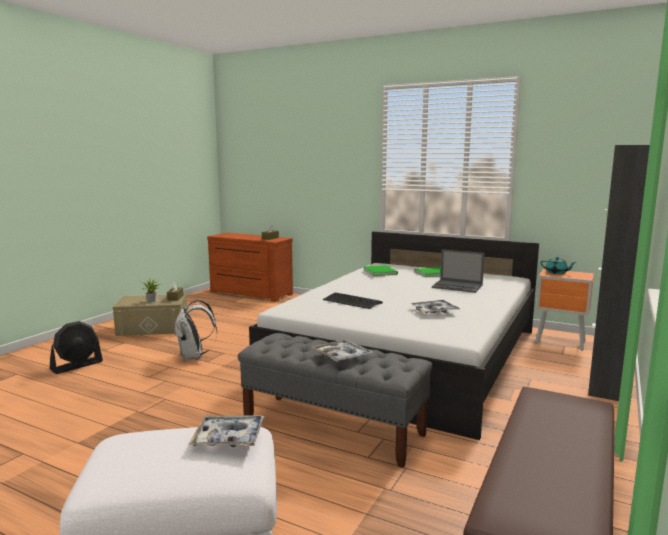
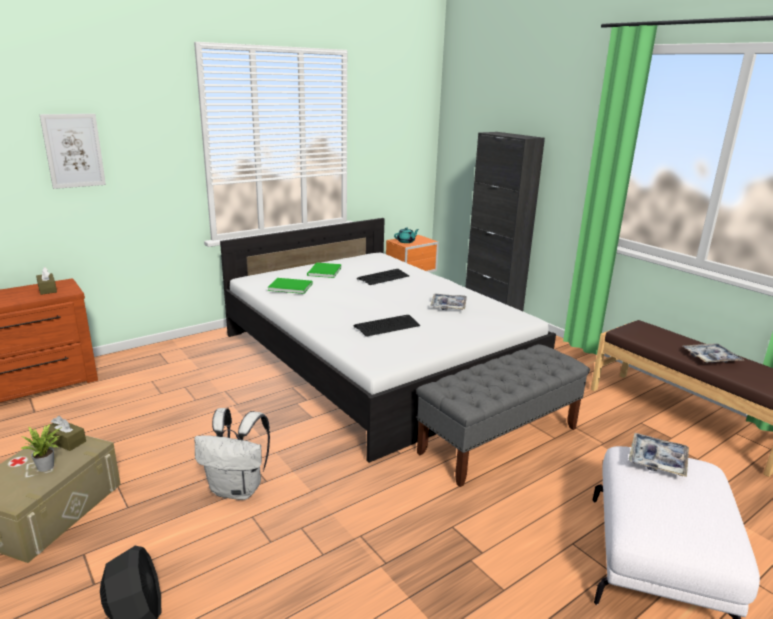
camera: 65 degrees left, 10 degrees up
tray [312,340,374,362] -> tray moved to [683,344,745,363]
laptop [432,250,485,293] -> keyboard [357,269,409,285]
none -> picture [39,114,106,189]

